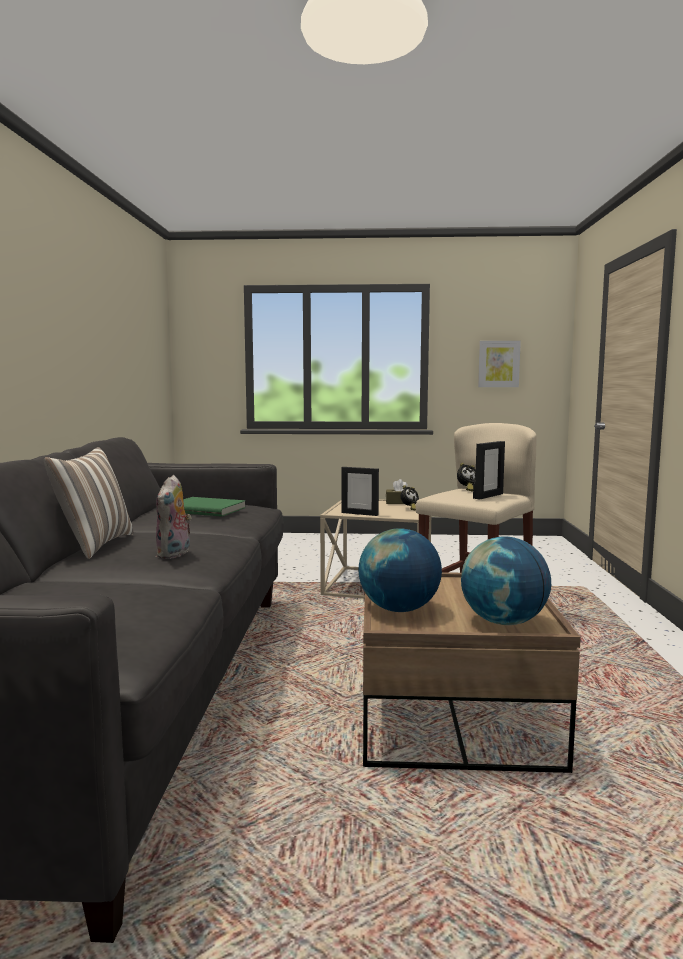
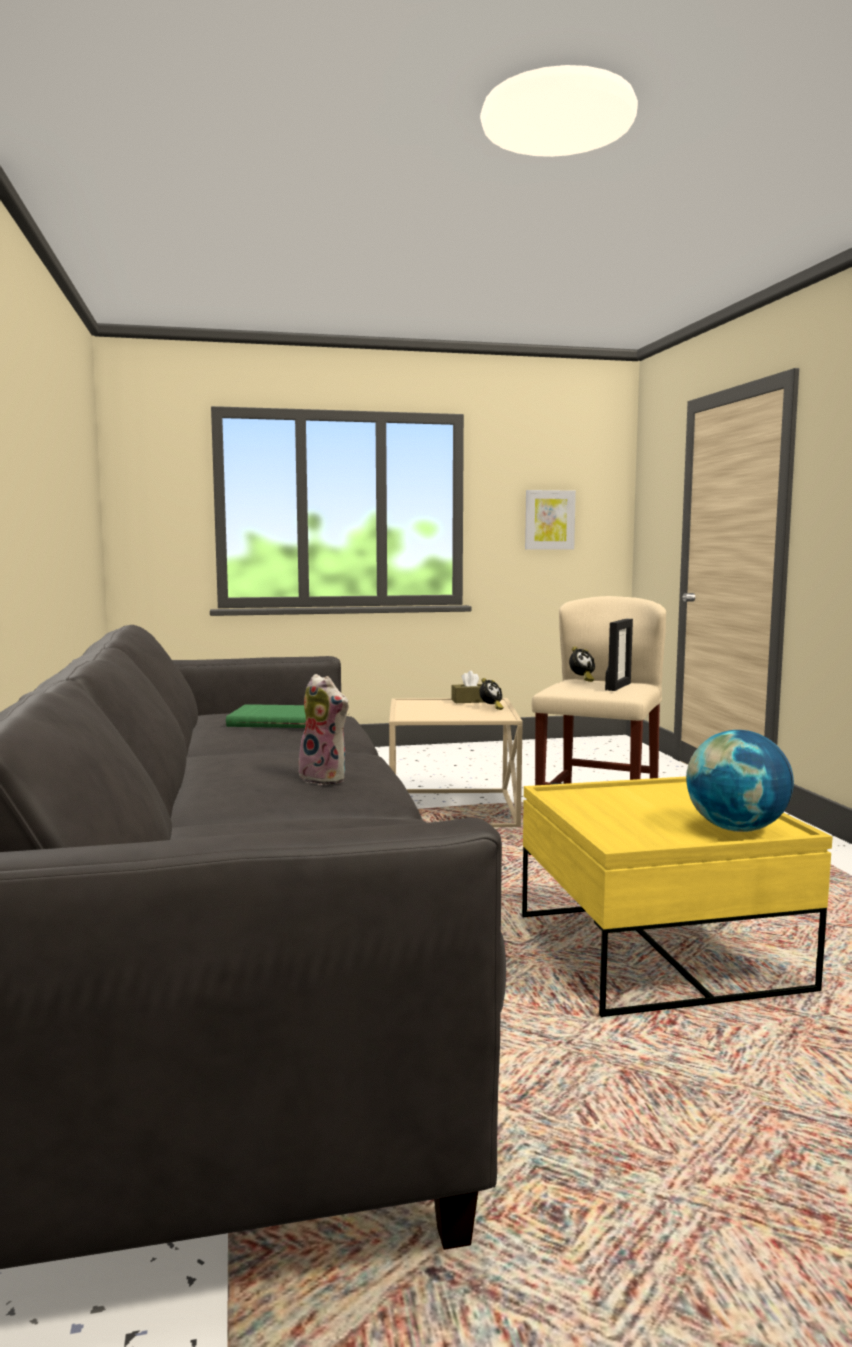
camera: 15 degrees left, 0 degrees up
pillow [44,447,134,559] -> none
plush toy [155,475,192,559] -> plush toy turned 45 degrees counterclockwise [293,674,349,785]
picture frame [341,467,379,516] -> none
globe [359,528,442,612] -> none
brown coffee table [363,572,581,773] -> yellow coffee table [522,776,832,1017]

